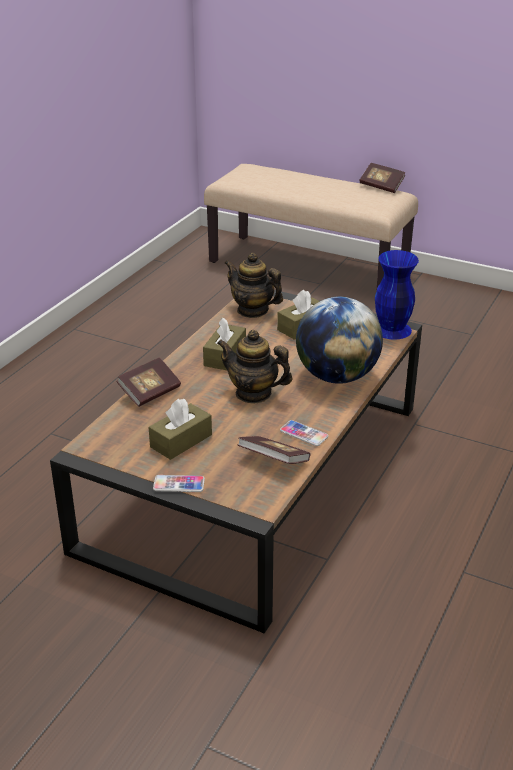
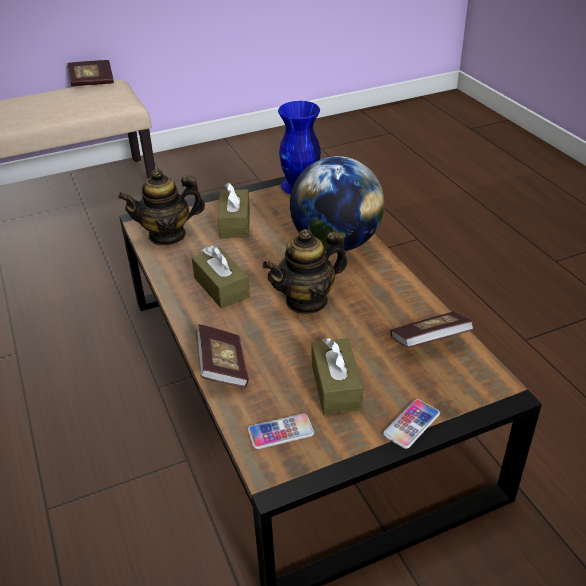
camera: 50 degrees left, 5 degrees up
phone [280,420,329,446] -> phone moved to [248,413,314,449]

